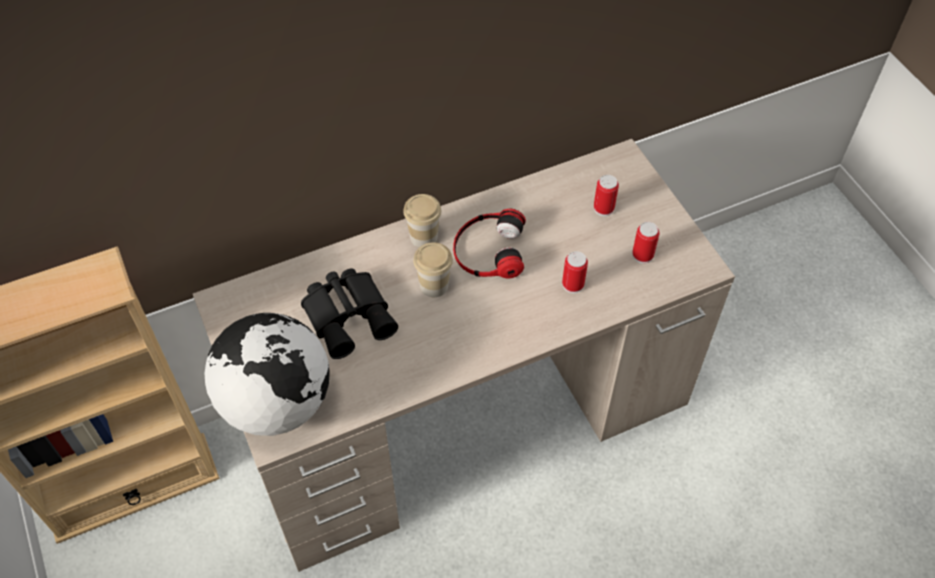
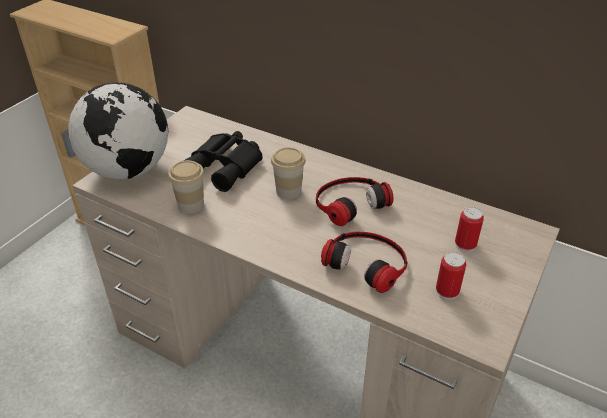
camera: 55 degrees right, 15 degrees down
cup [403,194,442,247] -> cup moved to [168,160,204,214]
can [562,251,588,293] -> headphones [321,232,407,293]

